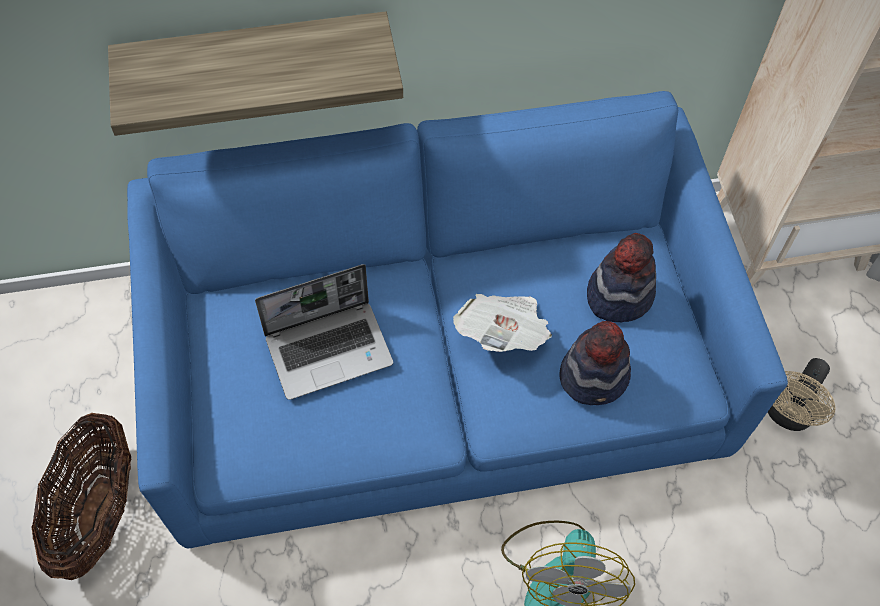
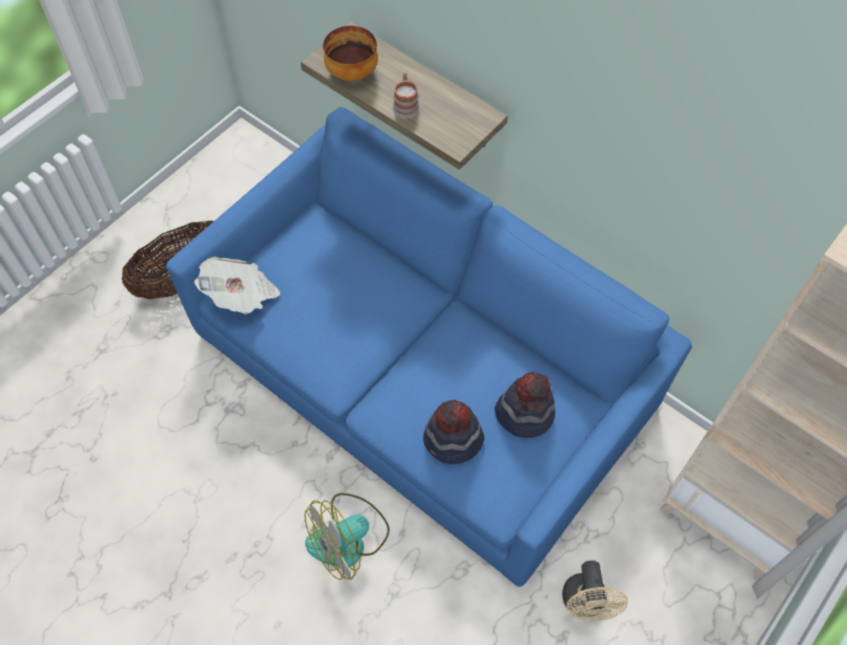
camera: 50 degrees right, 0 degrees up
laptop [255,264,393,400] -> none
newspaper [453,294,552,352] -> newspaper moved to [194,257,280,314]
beige fan [768,358,836,431] -> beige fan turned 90 degrees counterclockwise [562,560,628,621]
none -> bowl [323,26,378,81]
none -> mug [393,72,420,119]

